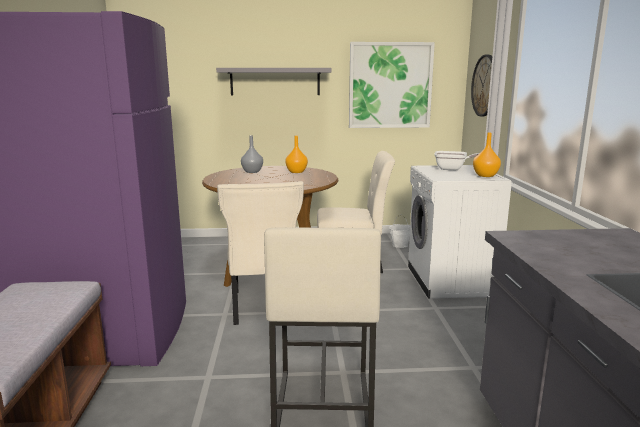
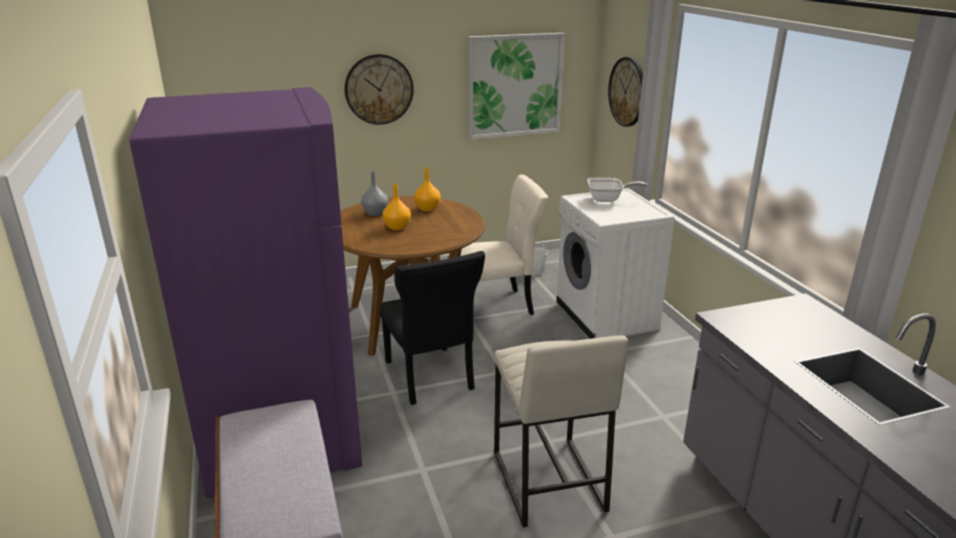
camera: 15 degrees left, 10 degrees up
grey shelf [216,68,332,96] -> wall clock [345,54,414,125]
beige chair [217,181,304,325] -> black chair [380,251,485,405]
orange vase [473,133,501,177] -> orange vase moved to [383,184,411,230]

